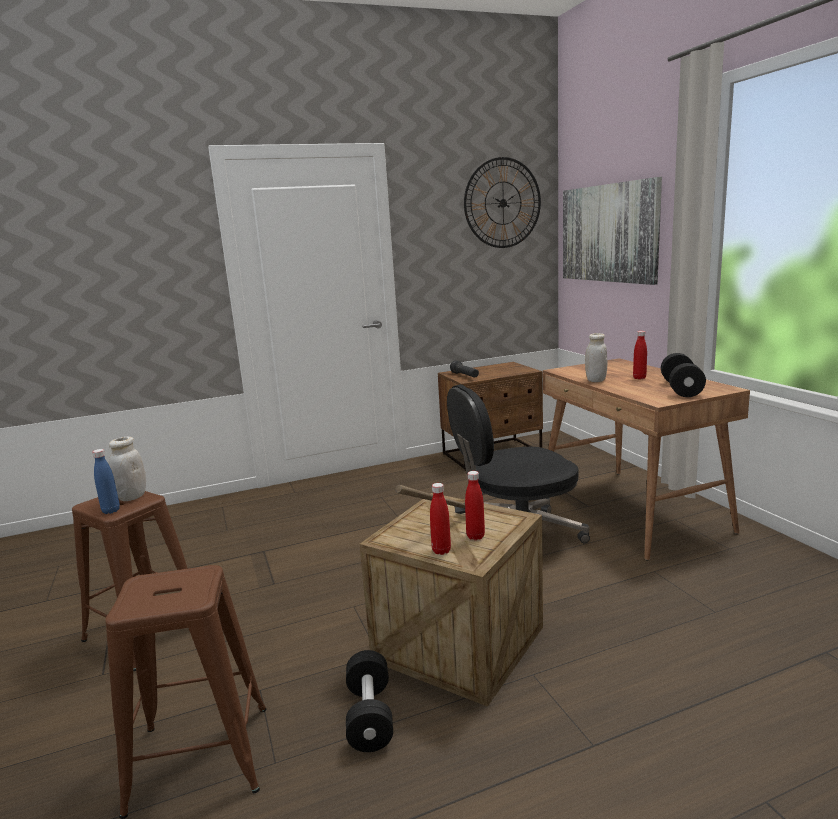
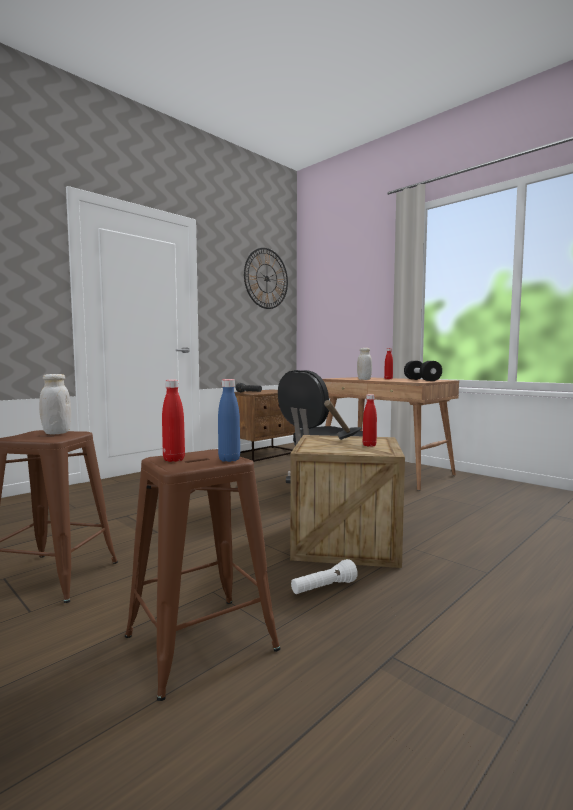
camera: 25 degrees left, 10 degrees down
blue bottle [93,449,120,514] -> blue bottle moved to [218,379,240,462]
black dumbbell [346,650,393,752] -> white flashlight [291,559,358,594]
red bottle [430,483,451,555] -> red bottle moved to [162,380,185,462]
picture [563,177,662,285] -> none

